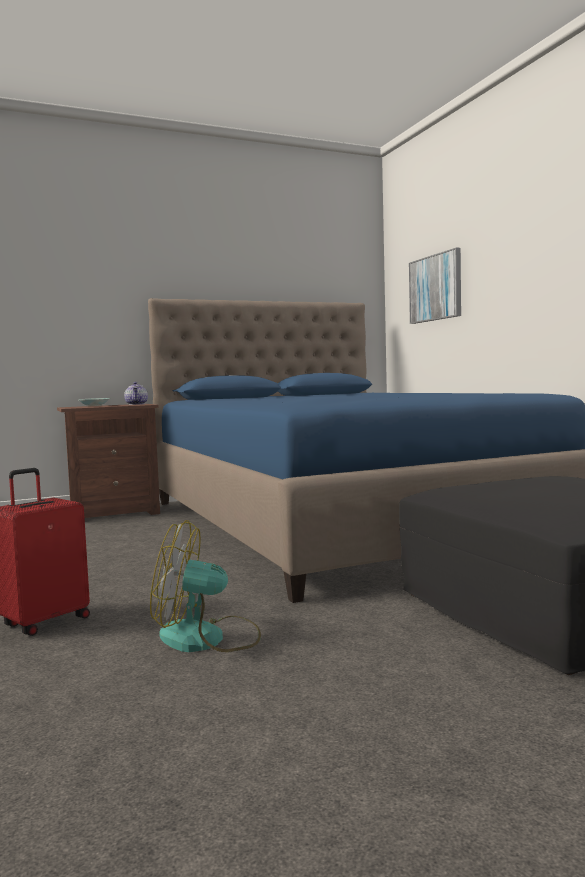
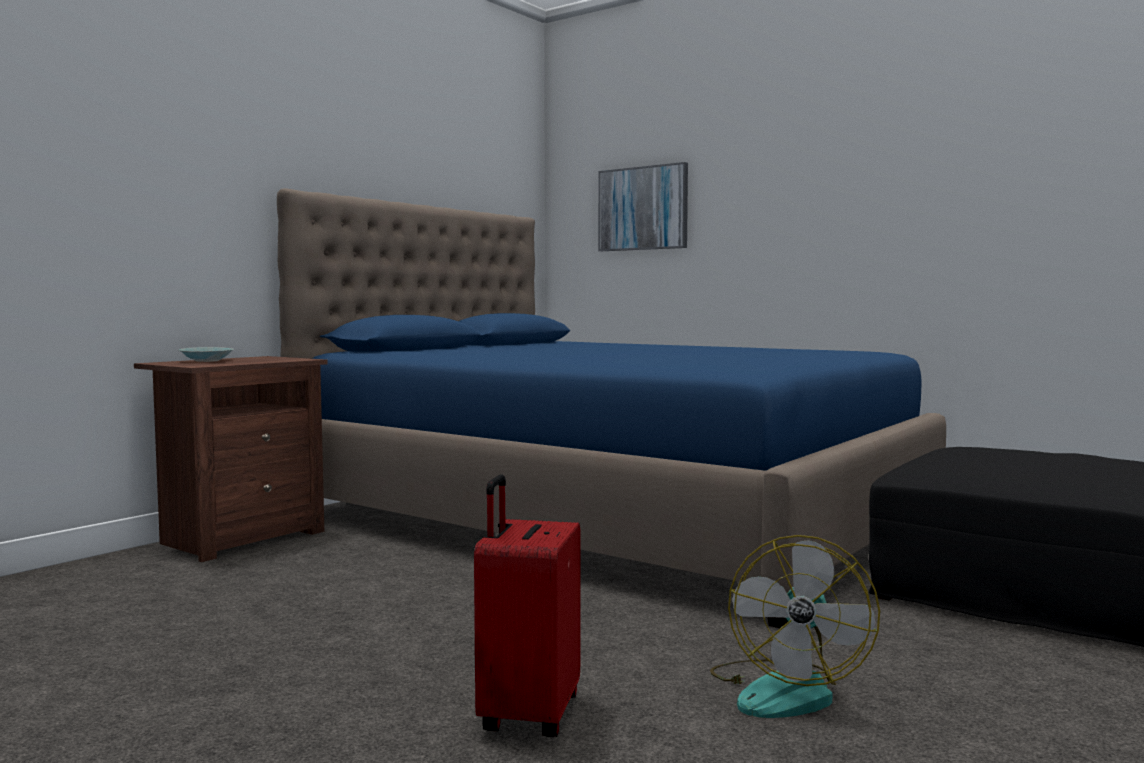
camera: 30 degrees left, 0 degrees up
teapot [124,382,148,405] -> none
fan [150,520,261,652] -> fan turned 45 degrees counterclockwise [710,535,880,718]

